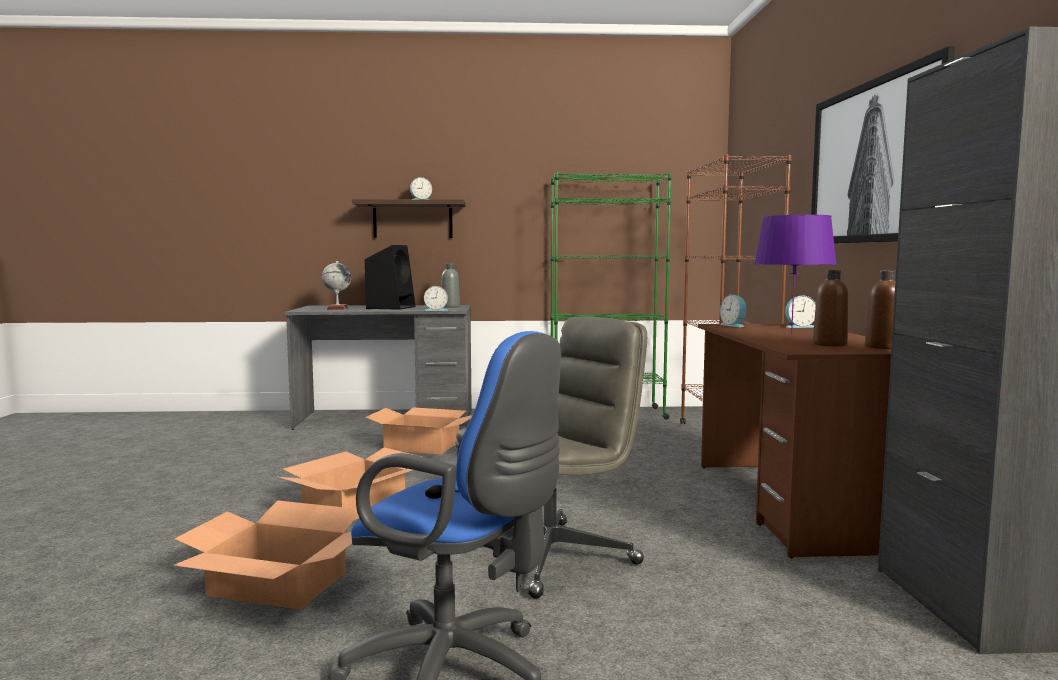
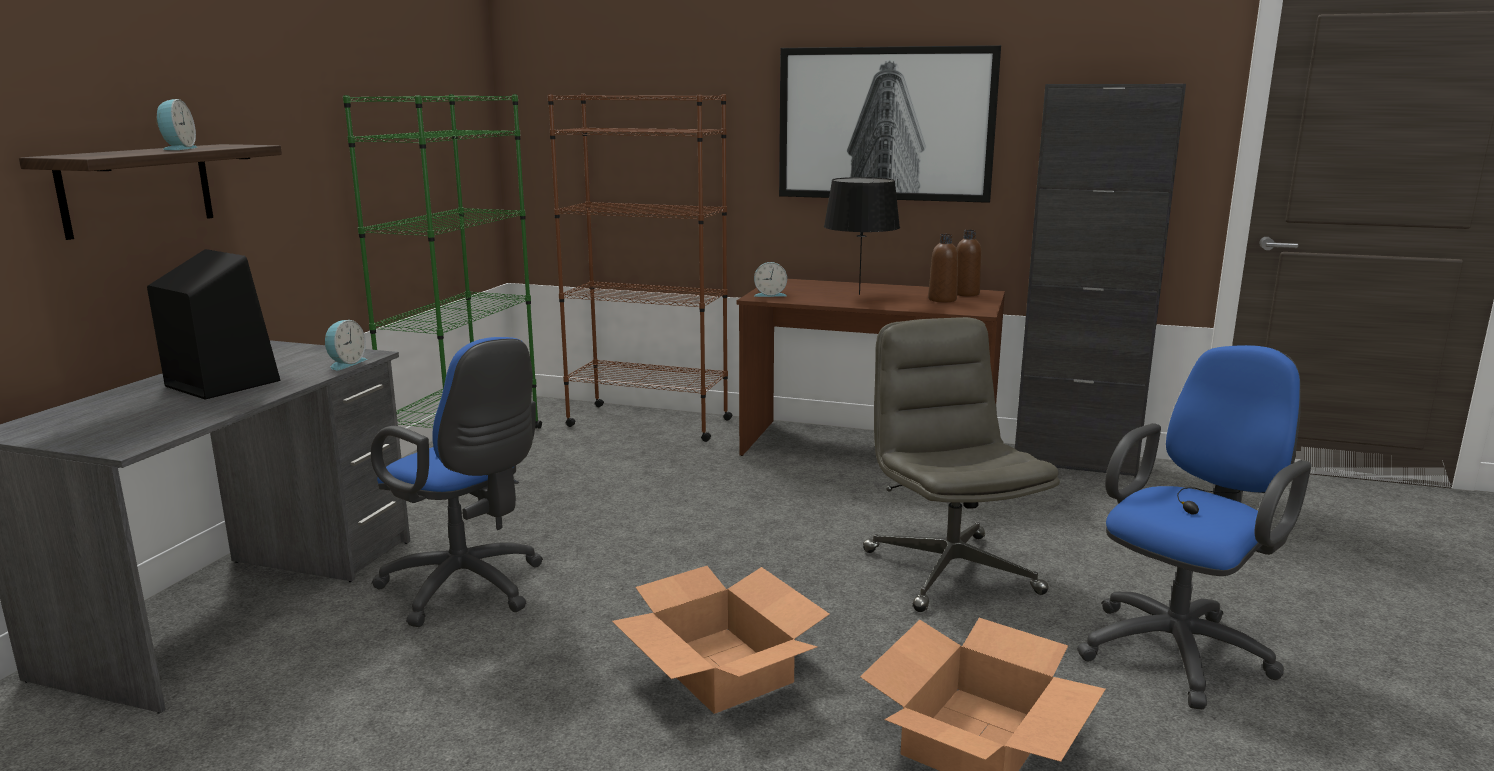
camera: 70 degrees left, 10 degrees up
globe [322,261,351,310] -> none
cardboard box [366,407,472,454] -> blue office chair [371,337,543,627]
grey bottle [441,264,460,308] -> none
purple table lamp [754,215,837,334] -> black table lamp [824,177,900,295]
alarm clock [785,296,816,328] -> none

